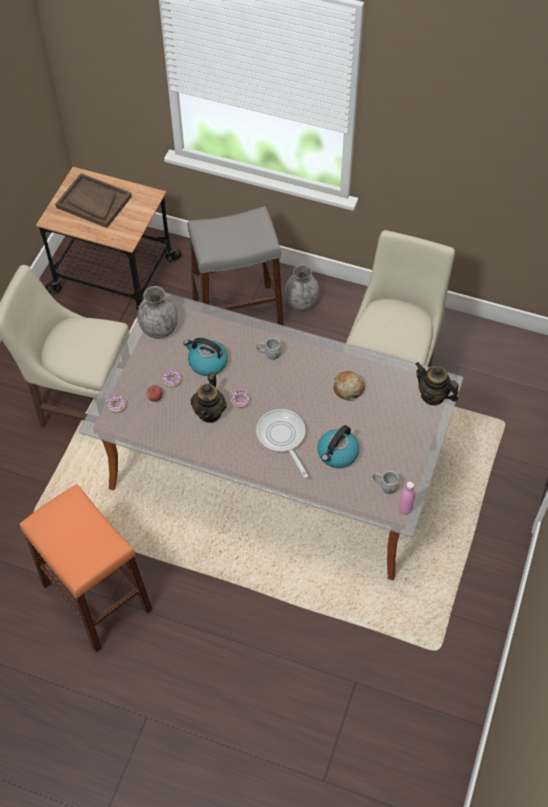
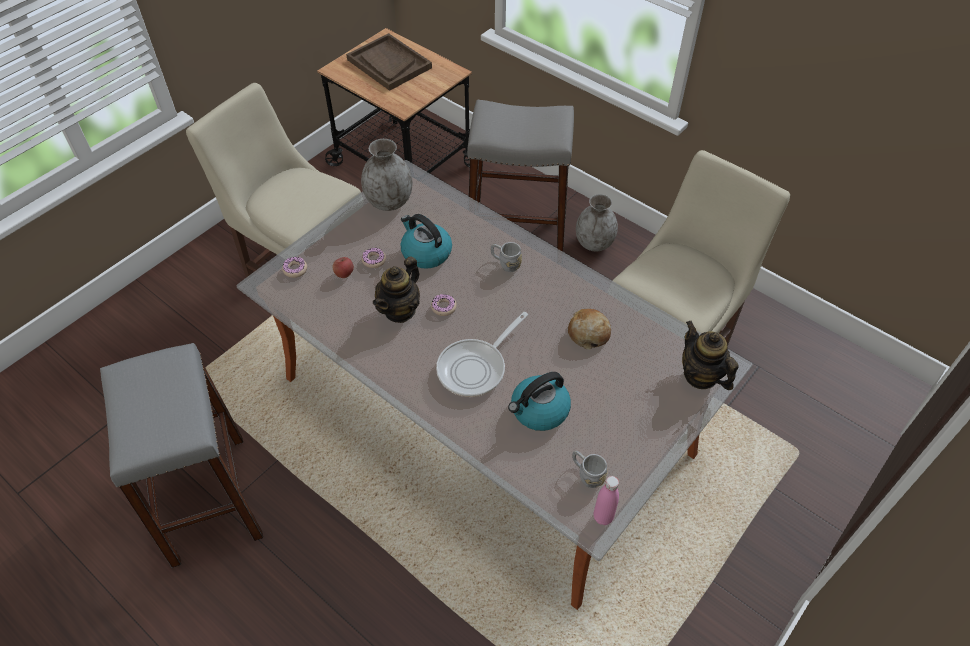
camera: 20 degrees right, 5 degrees down
orange stool [20,484,153,652] -> grey stool [100,343,263,568]
frying pan [256,409,308,478] -> frying pan turned 135 degrees counterclockwise [436,312,528,397]

